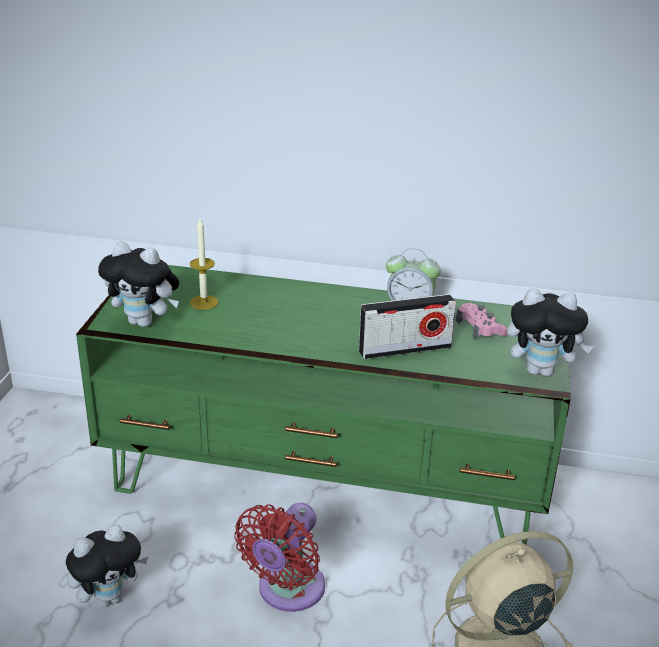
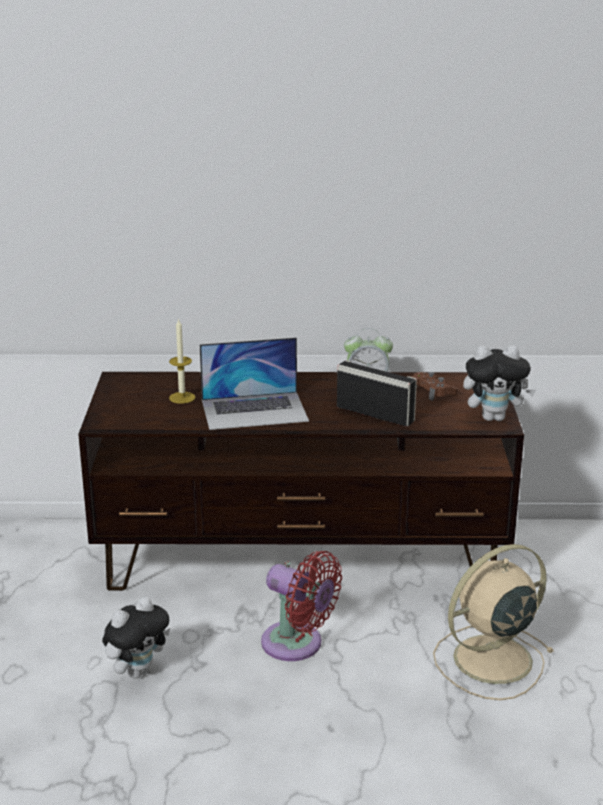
camera: 10 degrees left, 5 degrees down
green tv stand [76,265,571,545] -> brown tv stand [78,372,524,591]
plush toy [98,241,179,327] -> none
red fan [234,503,325,612] -> red fan turned 75 degrees counterclockwise [261,551,342,661]
radio [359,294,456,359] -> radio turned 120 degrees counterclockwise [337,360,417,427]
pink game controller [456,303,508,339] -> brown game controller [412,372,458,401]
none -> laptop [200,337,309,430]

